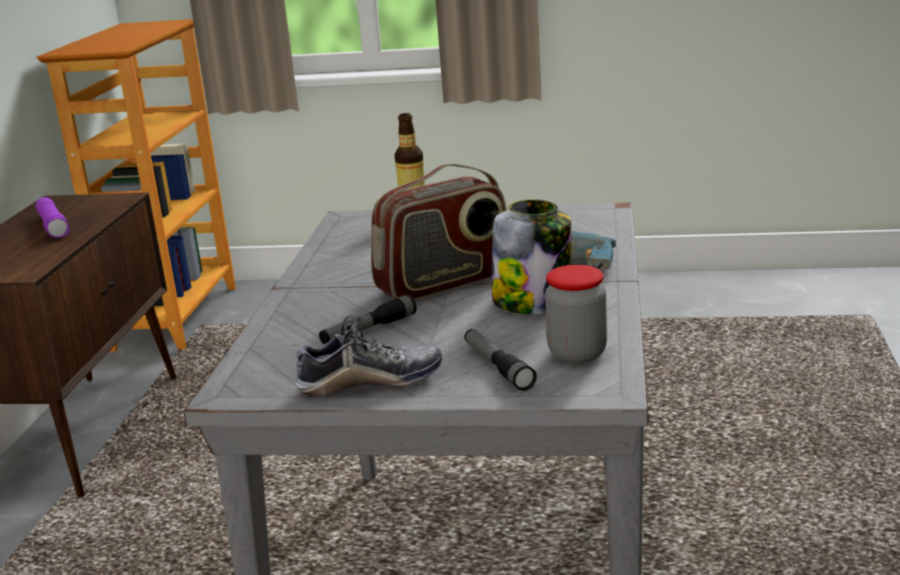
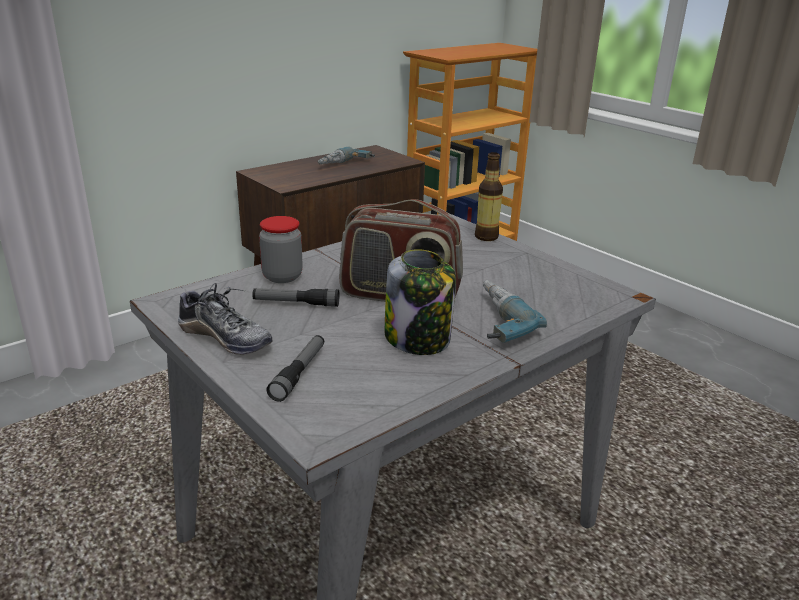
camera: 40 degrees right, 5 degrees up
purple flashlight [36,197,70,238] -> power drill [318,147,375,164]
jar [545,265,607,363] -> jar moved to [259,216,303,283]

